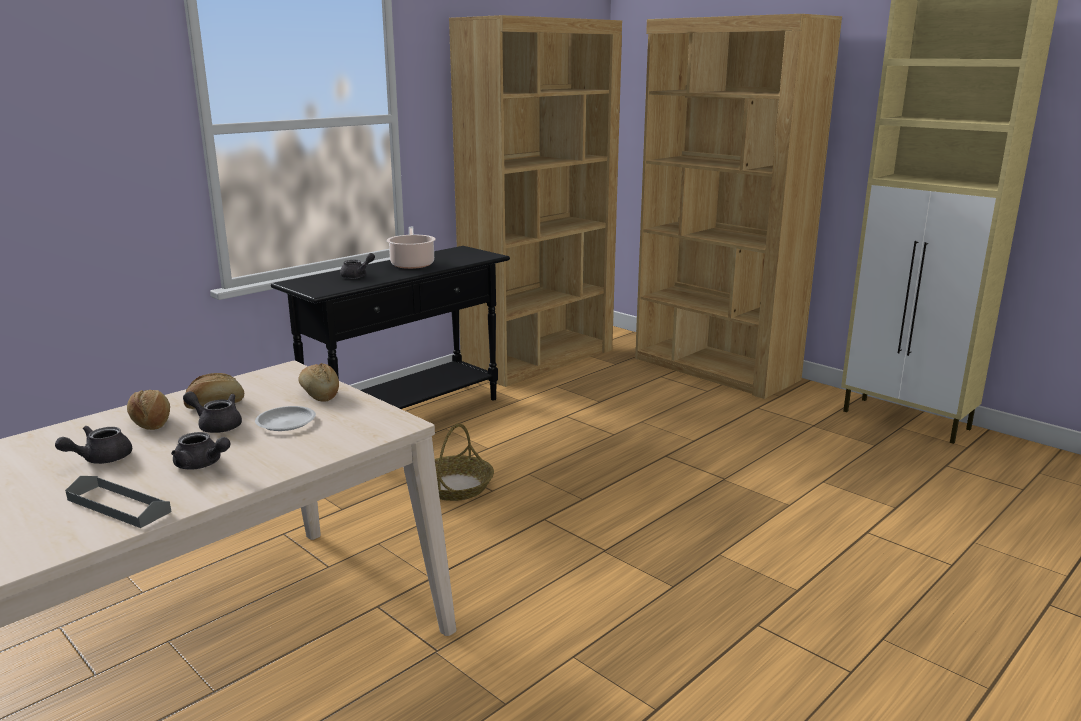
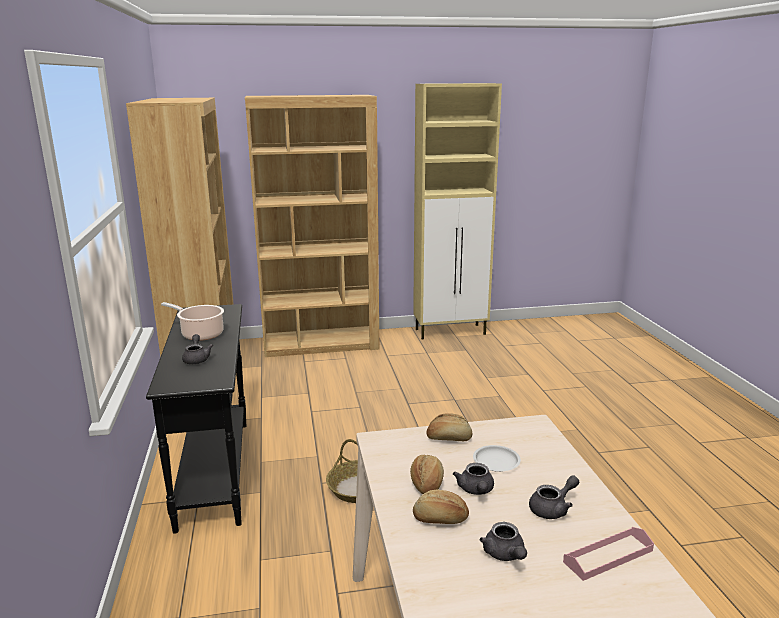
camera: 55 degrees left, 0 degrees up
grey tray [65,476,171,528] -> pink tray [563,527,654,581]
grey teapot [183,391,242,433] -> grey teapot turned 60 degrees counterclockwise [453,463,494,495]

